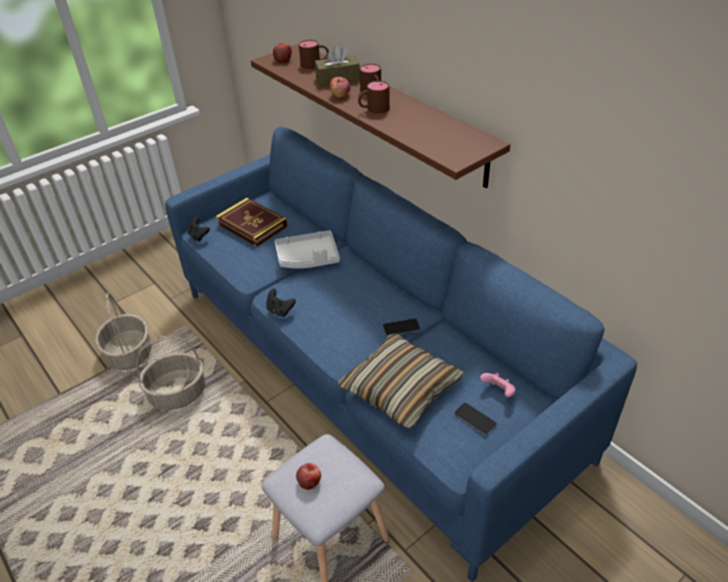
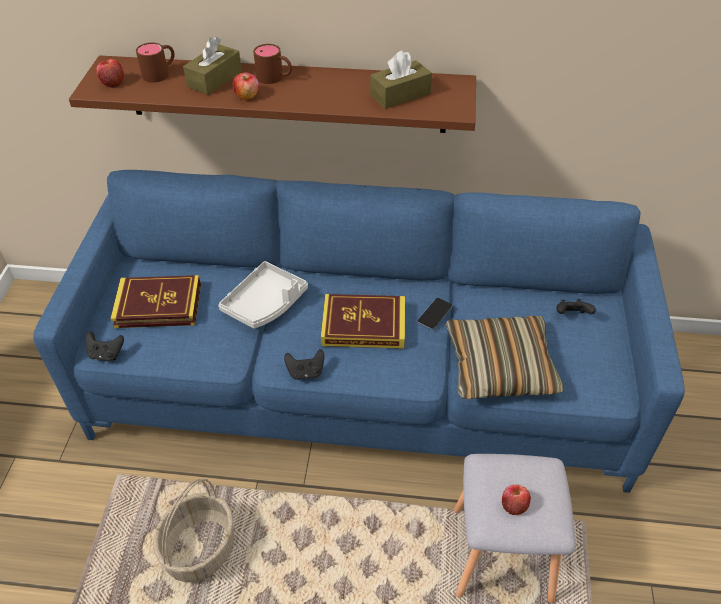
camera: 45 degrees left, 5 degrees up
basket [95,293,151,370] -> none
brown mug [358,81,390,114] -> none
phone [454,403,497,435] -> none
pink game controller [480,373,516,397] -> black game controller [556,299,596,314]
none -> book [321,294,405,349]
none -> brown tissue box [370,51,432,109]

